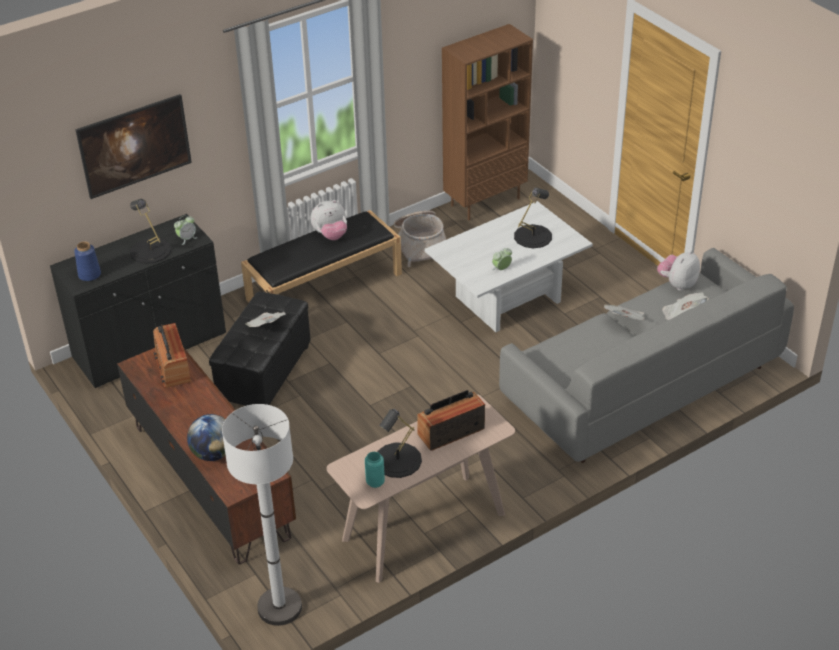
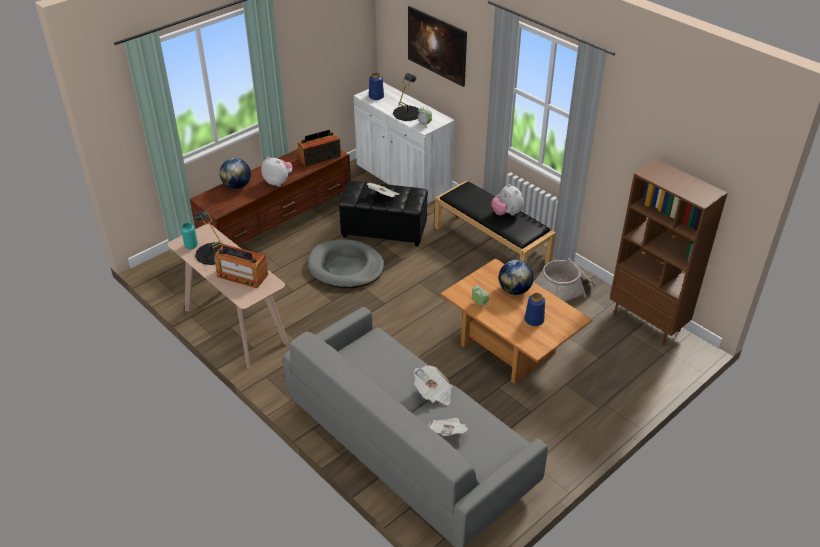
camera: 80 degrees right, 0 degrees up
black cabinet [50,214,226,388] -> white cabinet [354,82,455,204]
white floor lamp [222,404,302,626] -> none
radio [417,390,485,451] -> radio turned 150 degrees clockwise [214,244,268,288]
white coffee table [425,201,593,332] -> brown coffee table [440,258,592,384]
black table lamp [514,188,552,248] -> blue vase [525,293,545,326]
plush toy [657,251,700,291] -> plush toy moved to [261,156,293,187]
none -> grey dog bed [308,239,384,288]
none -> globe [499,260,534,295]

